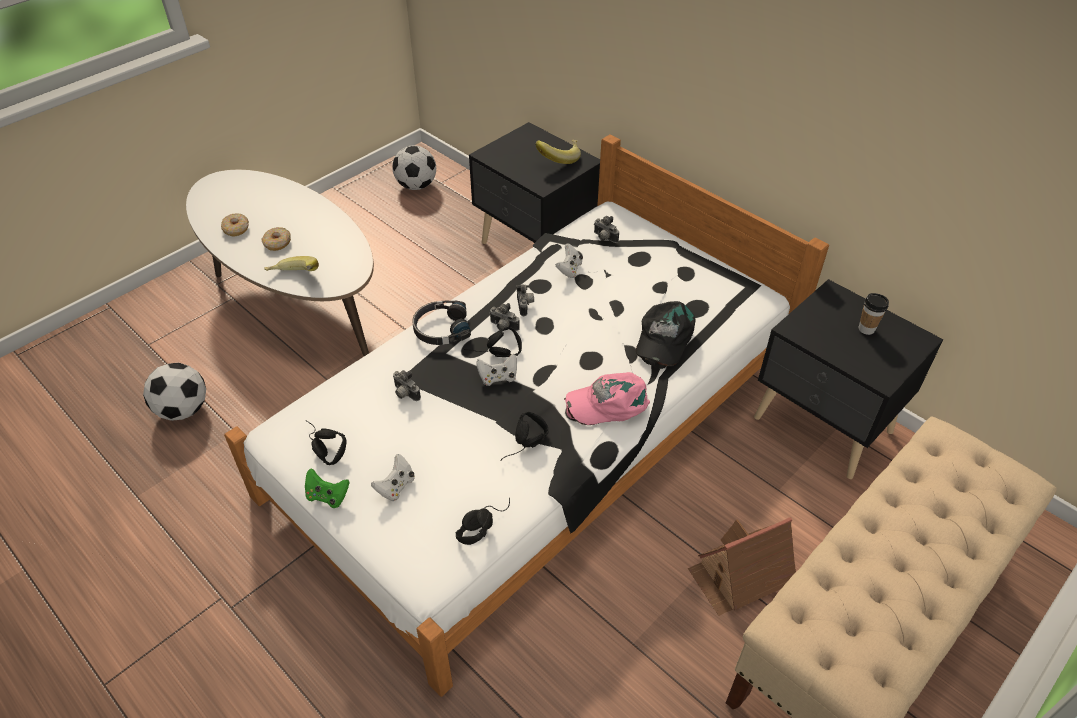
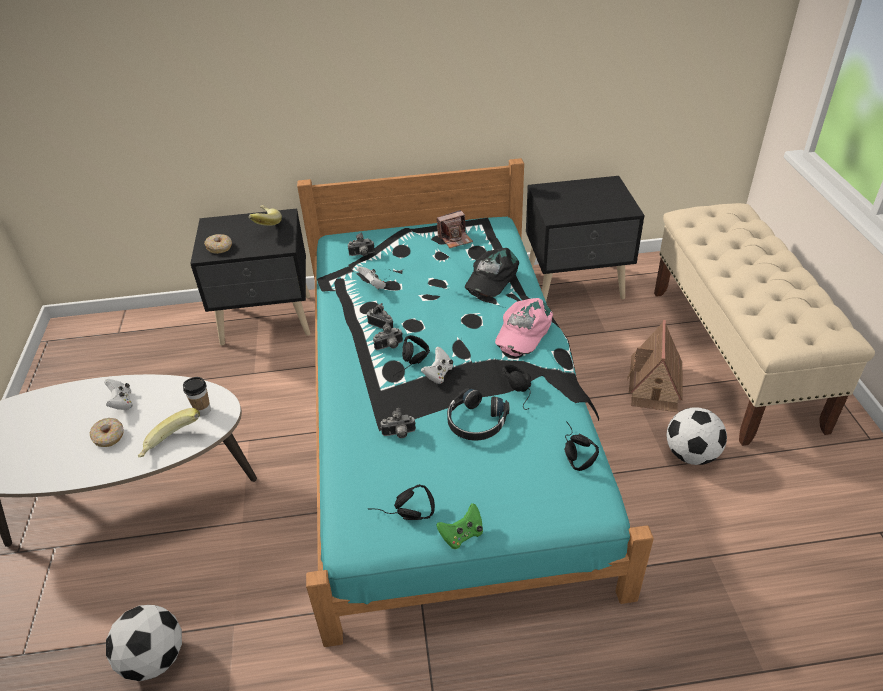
camera: 50 degrees left, 5 degrees down
donut [221,213,249,237] -> donut moved to [204,234,232,254]
white bed [224,135,829,697] -> turquoise bed [297,158,654,647]
white game controller [371,454,415,501] -> white game controller moved to [104,379,133,410]
football [392,146,436,190] -> football moved to [667,407,727,465]
black headphones [412,300,471,345] -> black headphones moved to [447,388,509,441]
black cap [636,301,695,369] -> black cap turned 60 degrees clockwise [465,248,519,299]
cup [859,293,889,335] -> cup moved to [183,377,211,416]
none -> camera [437,210,473,248]

